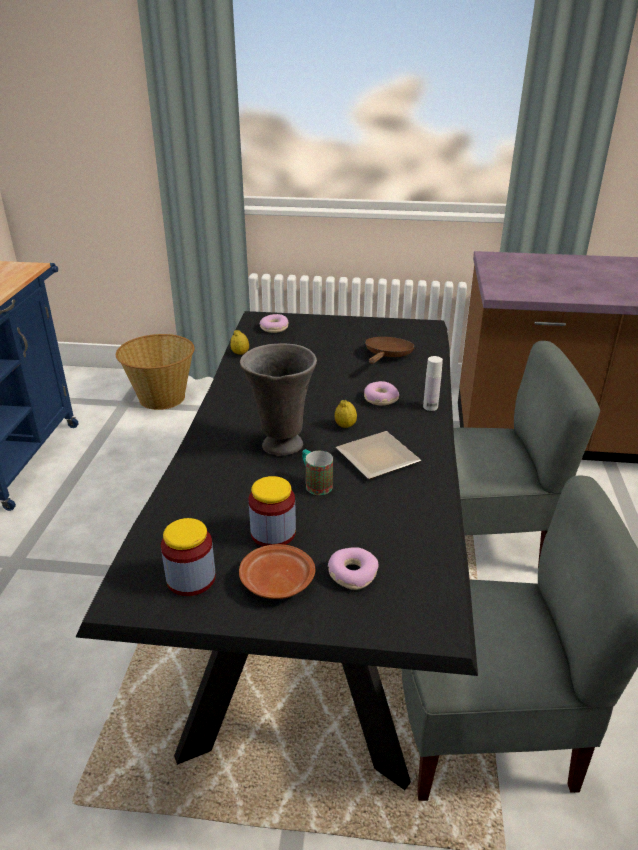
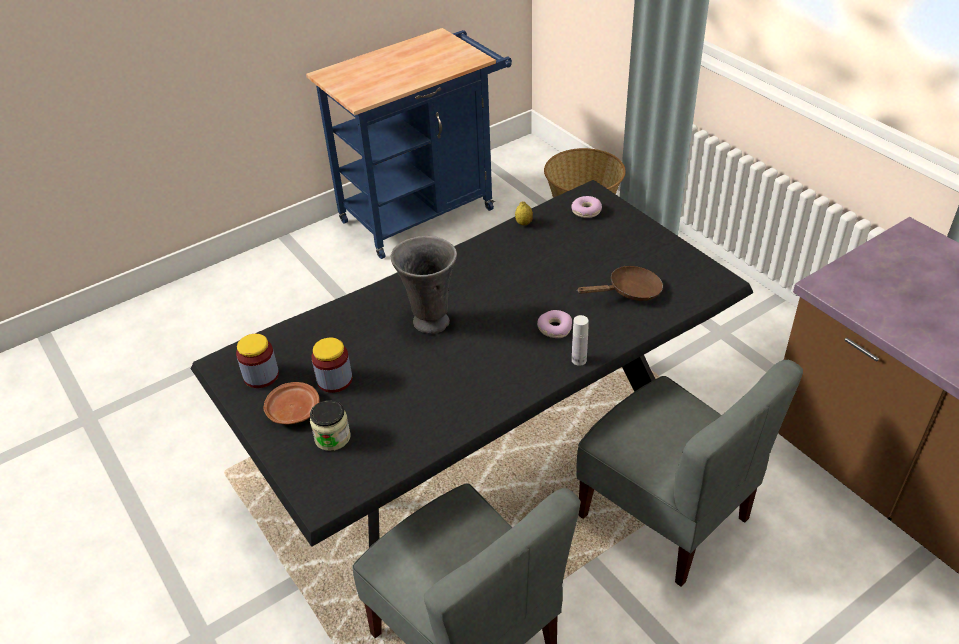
camera: 50 degrees right, 10 degrees up
mug [302,449,333,495] -> none
donut [328,547,379,590] -> jar [310,400,351,451]
lemon [334,400,357,428] -> none
plate [336,431,421,479] -> none

